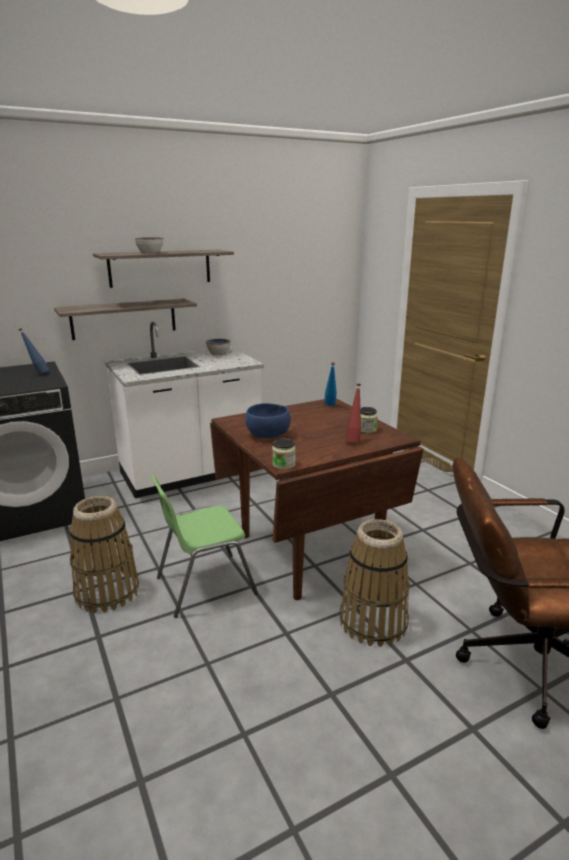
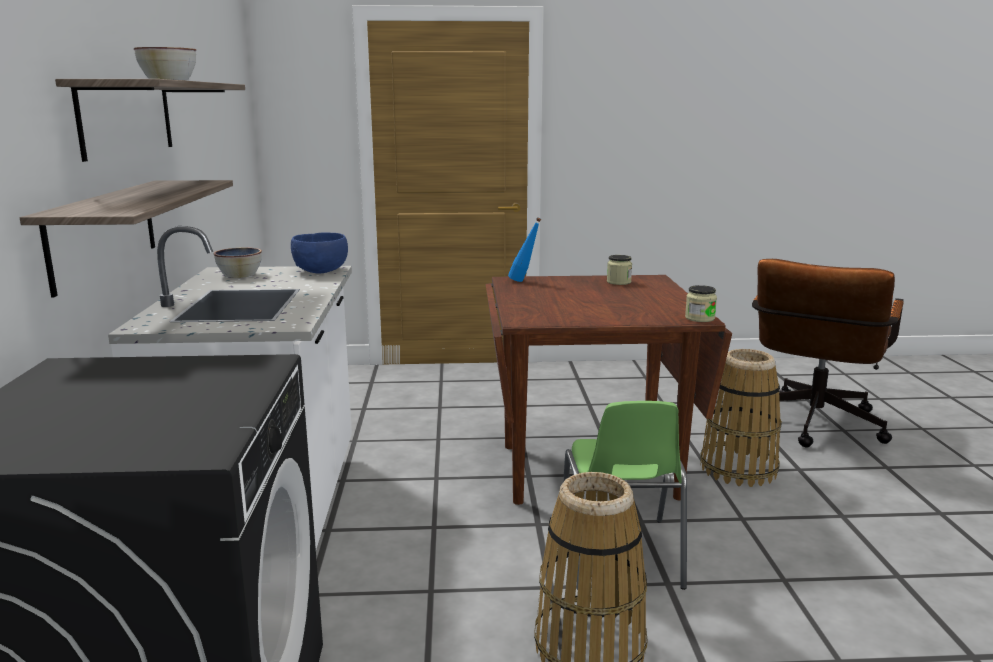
camera: 65 degrees left, 5 degrees down
blue bottle [18,328,49,374] -> none
blue bowl [245,403,291,438] -> blue bowl moved to [291,232,348,273]
red bottle [346,384,361,443] -> none

